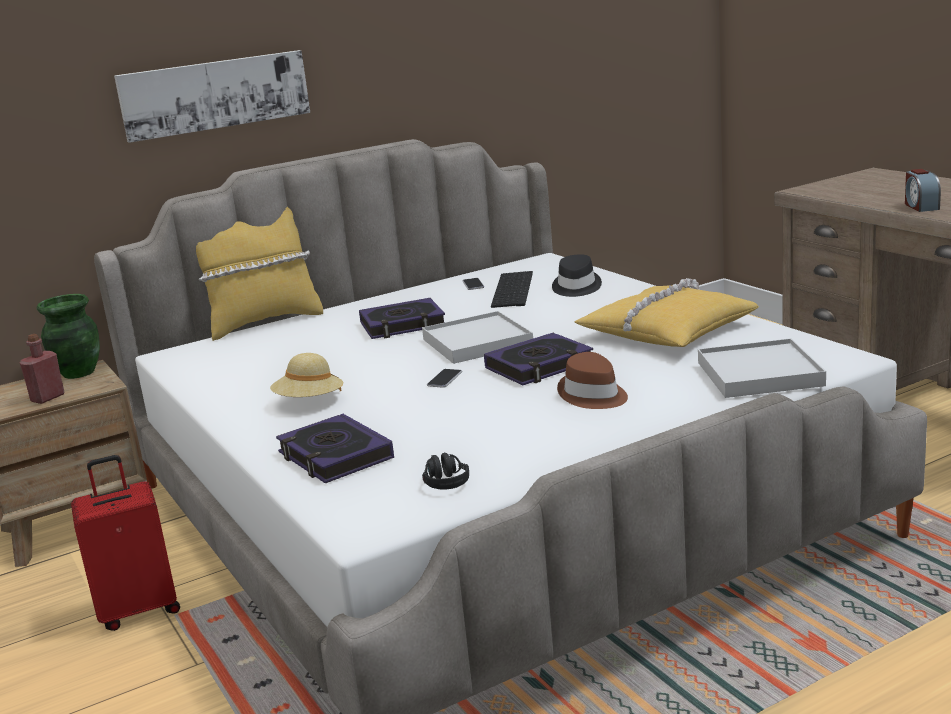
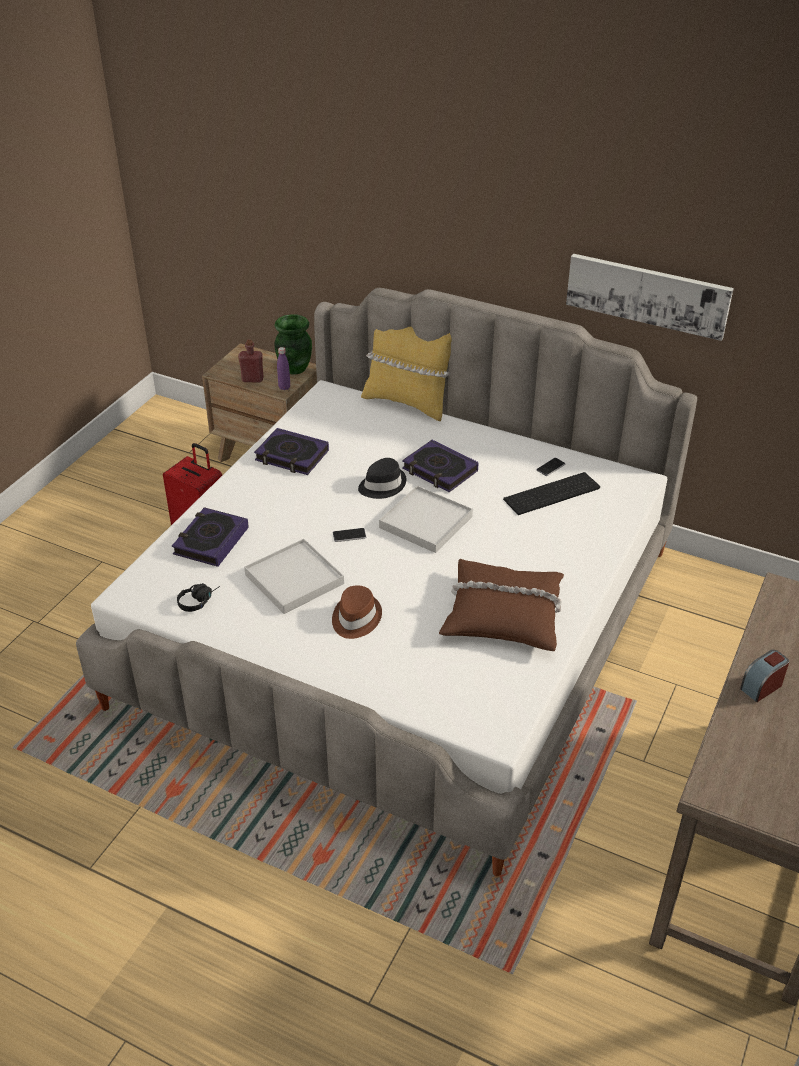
camera: 55 degrees right, 20 degrees up
picture [114,50,310,143] -> picture moved to [566,254,734,341]
beige hat [270,353,343,397] -> none
book [484,333,593,385] -> book moved to [254,428,329,475]
black hat [552,254,602,297] -> black hat moved to [358,458,406,499]
yellow pillow [575,278,759,347] -> brown pillow [439,559,564,651]
white tray [698,338,826,398] -> white tray moved to [244,539,344,614]
none -> purple bottle [277,347,290,390]

